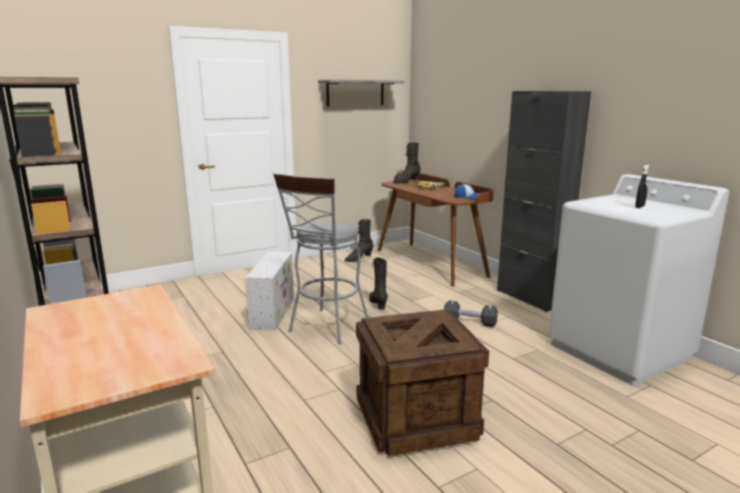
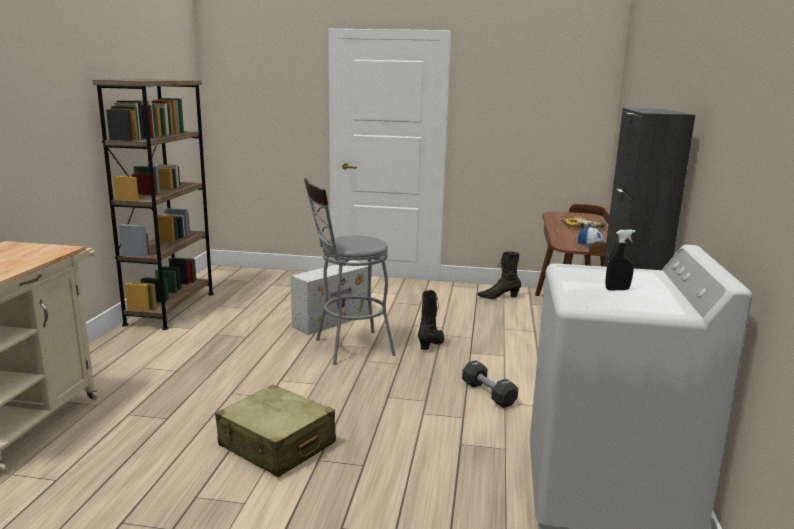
camera: 40 degrees right, 0 degrees up
grey shelf [318,80,404,106] -> none
crate [356,310,489,456] -> beige suitcase [215,384,336,477]
black boot [393,142,421,184] -> none

